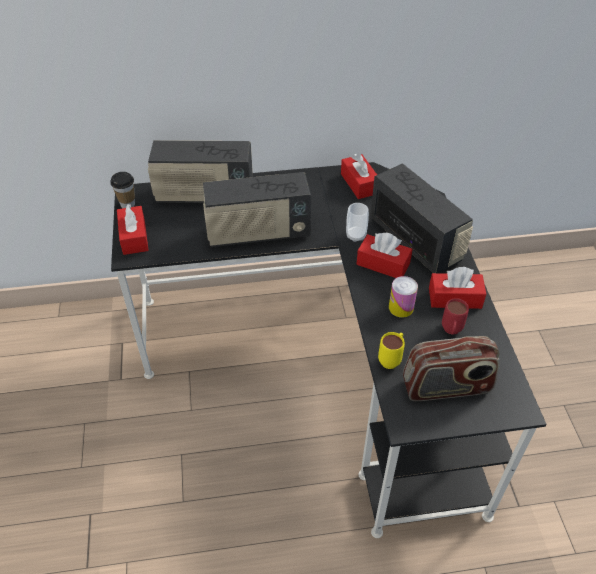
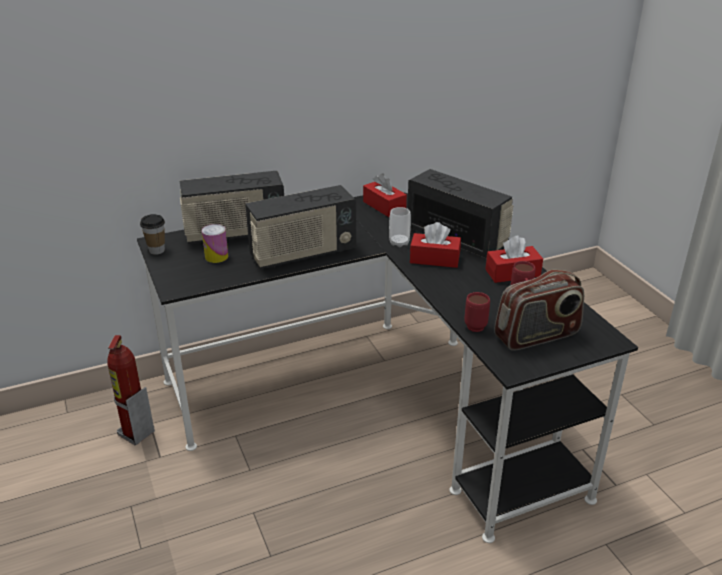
camera: 15 degrees left, 15 degrees down
red tissue box [117,204,149,255] -> none
yellow mug [378,332,405,369] -> red mug [464,292,490,332]
can [389,276,418,318] -> can moved to [202,224,229,263]
none -> fire extinguisher [107,335,155,446]

